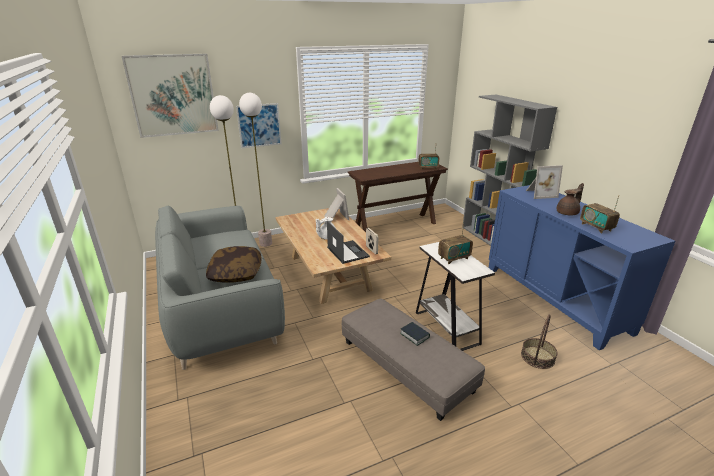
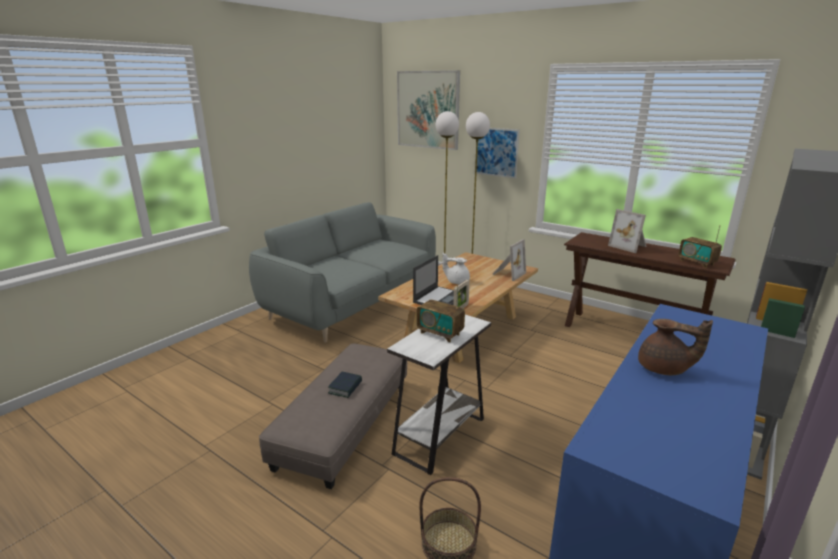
camera: 60 degrees right, 5 degrees down
pillow [206,246,262,283] -> none
picture frame [526,165,563,199] -> picture frame moved to [608,209,646,253]
radio [580,195,620,233] -> none

